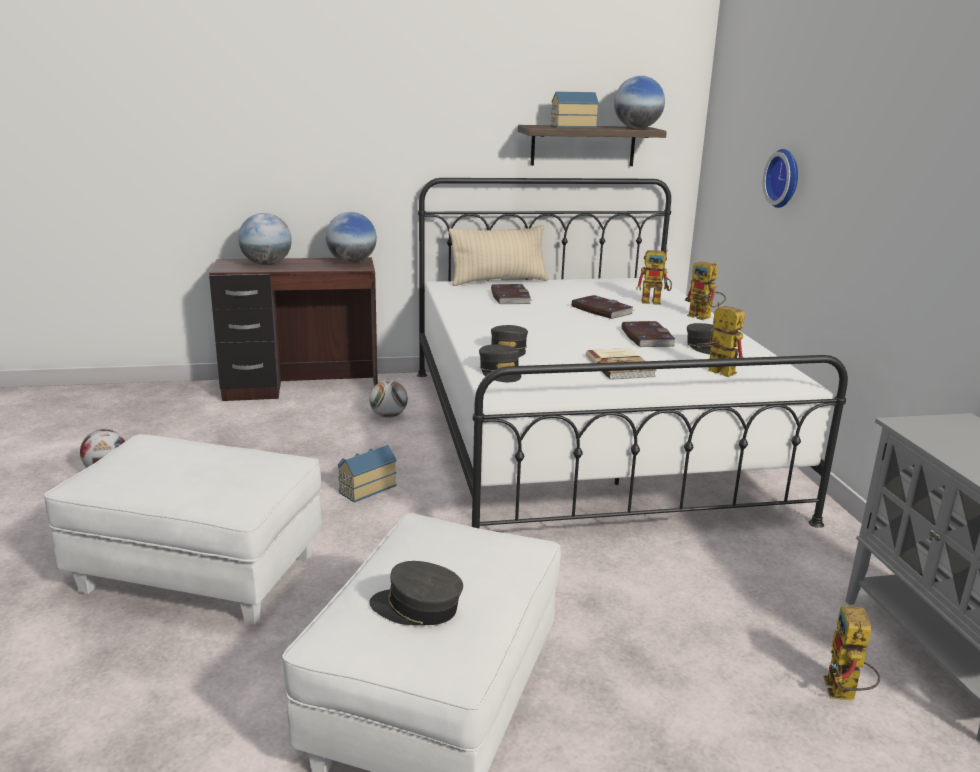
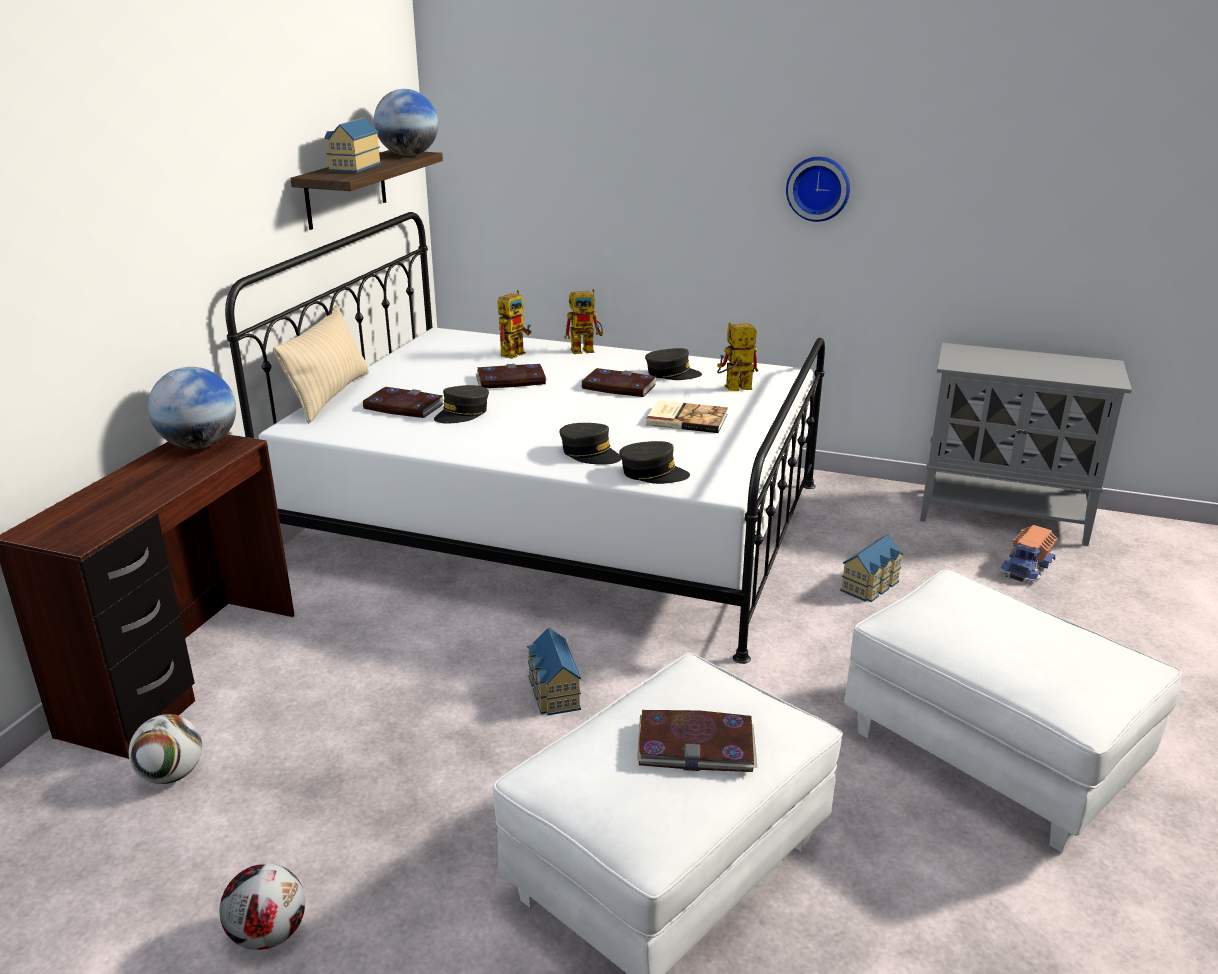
camera: 60 degrees left, 5 degrees up
globe [238,213,292,265] -> none
football [369,380,408,418] -> football moved to [129,714,202,784]
grey cap [369,561,463,625] -> grey cap moved to [434,385,489,424]
wall clock [763,149,798,208] -> wall clock moved to [786,157,850,222]
toy robot [824,606,880,701] -> toy truck [999,525,1057,584]
none -> book [637,710,757,772]
none -> toy house [840,534,903,602]

